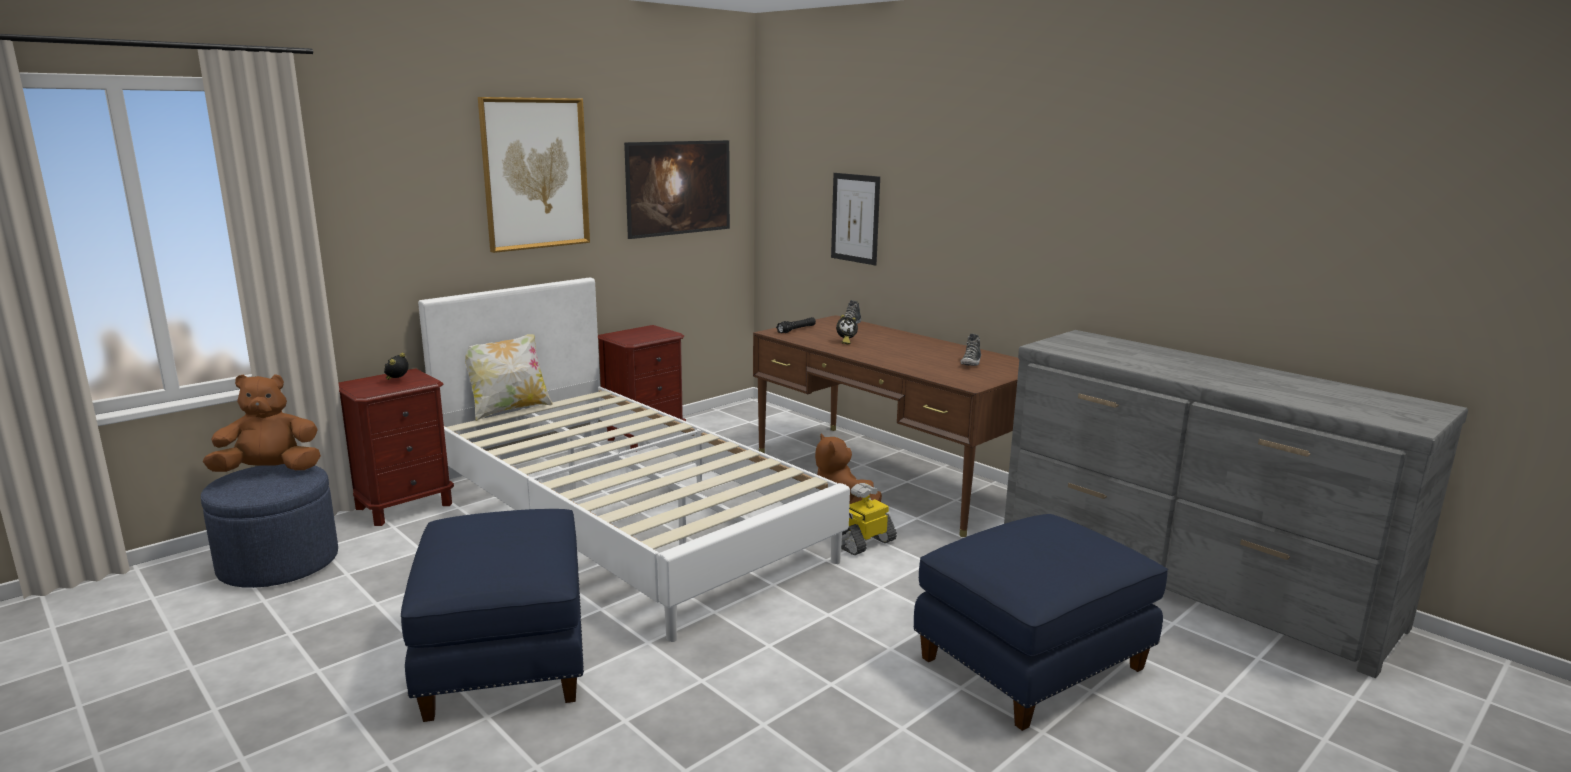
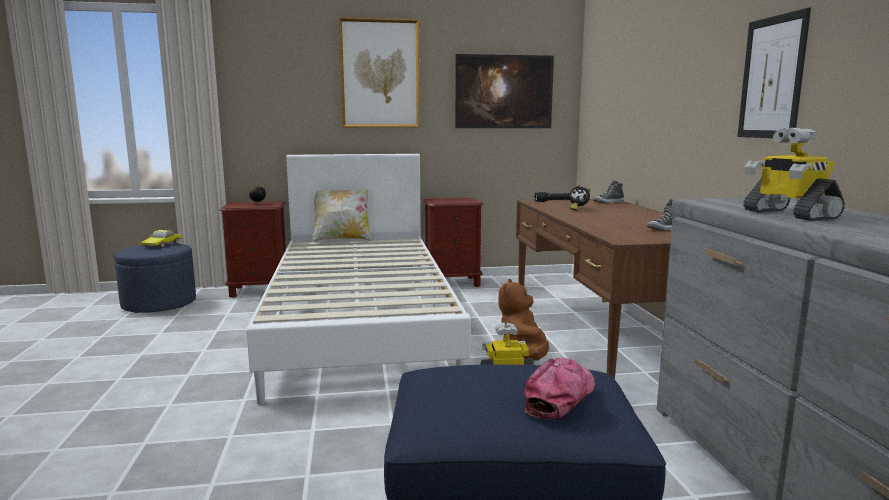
camera: 35 degrees right, 5 degrees down
brown plush toy [203,374,321,472] -> toy car [140,230,182,248]
blue ottoman [401,509,584,722] -> none
picture [831,173,880,265] -> picture moved to [737,8,811,138]
none -> cap [524,358,595,419]
none -> toy robot [743,128,845,221]

